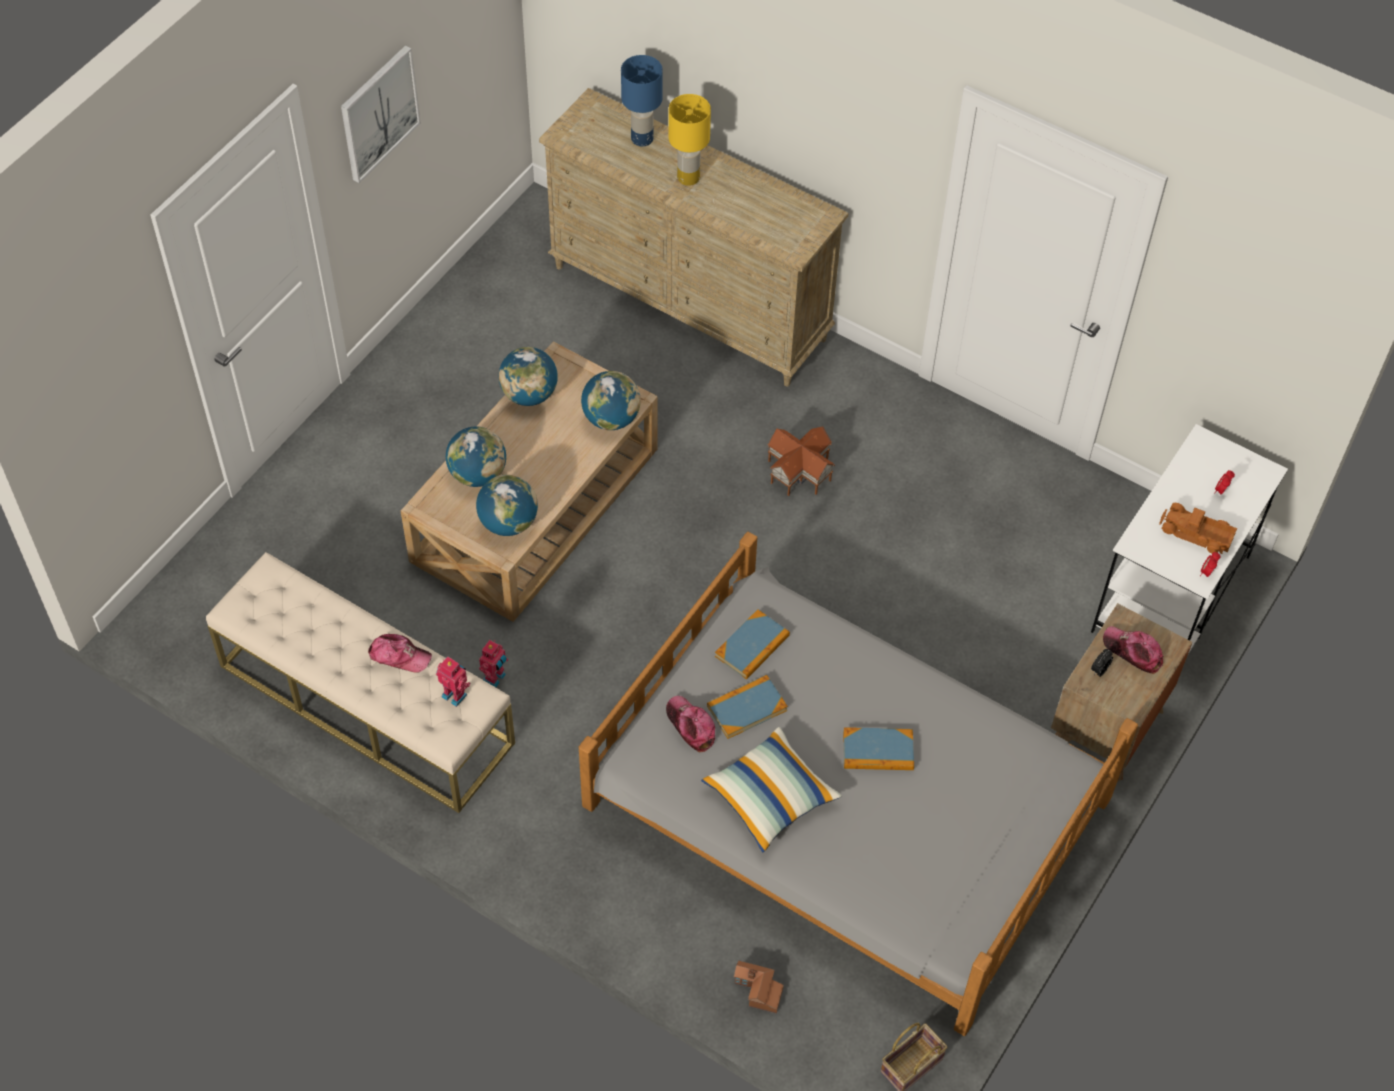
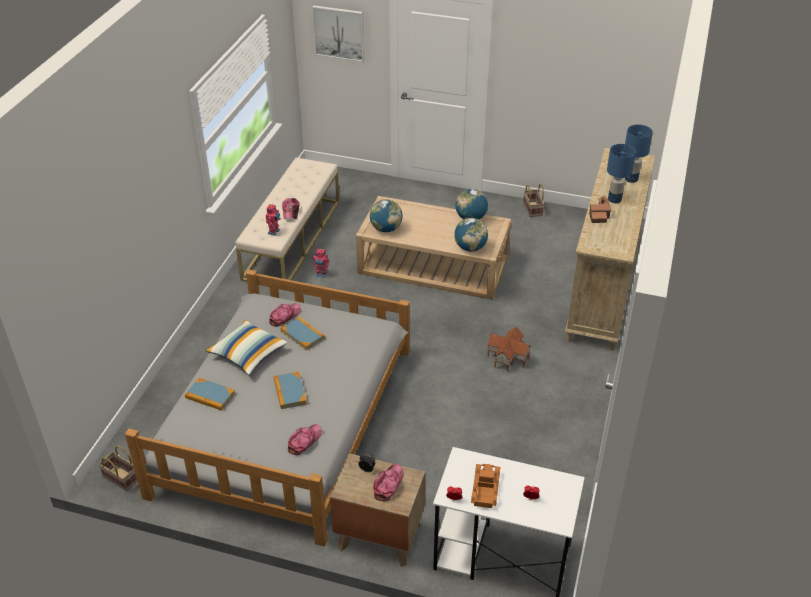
camera: 75 degrees right, 15 degrees down
picture [341,45,421,183] -> picture moved to [312,5,365,62]
globe [446,427,506,487] -> none
yellow table lamp [668,94,711,186] -> blue table lamp [607,144,636,203]
book [715,609,790,679] -> book moved to [185,378,235,411]
toy house [734,960,784,1014] -> toy house moved to [589,195,612,223]
none -> cap [288,424,322,455]
none -> basket [523,184,545,217]

